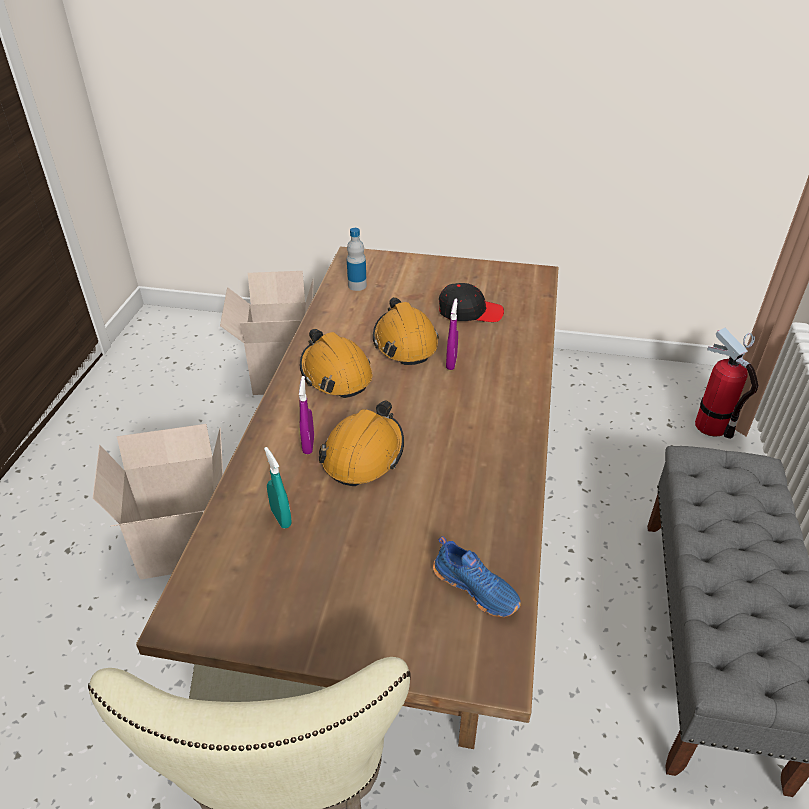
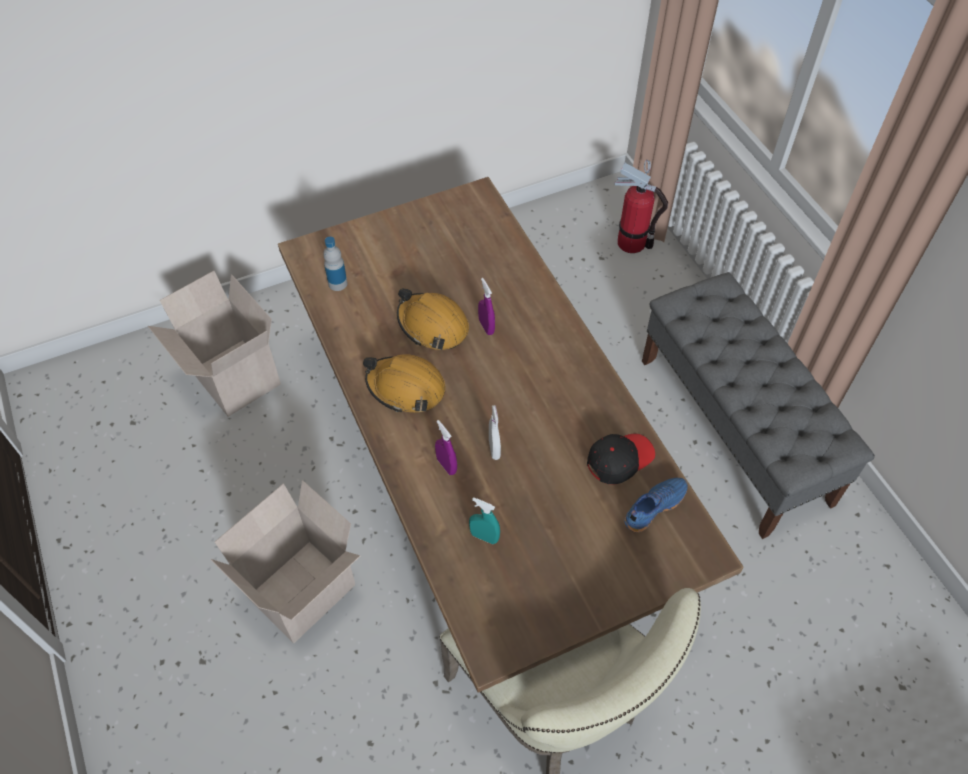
camera: 35 degrees left, 15 degrees up
orange hard hat [319,400,404,486] -> white spray bottle [489,405,501,460]
blue shoe [433,536,521,617] -> blue shoe turned 45 degrees counterclockwise [624,478,688,532]
black cap [439,283,504,322] -> black cap moved to [587,434,655,484]

